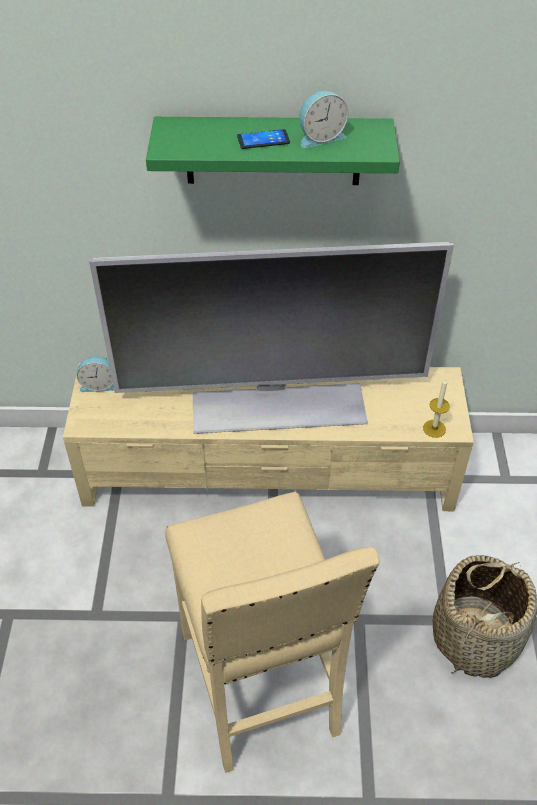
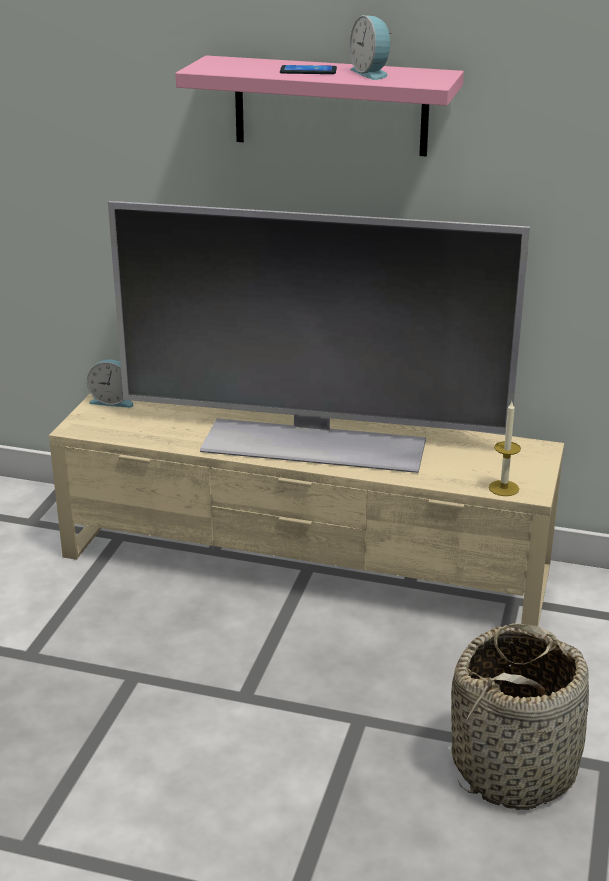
camera: 15 degrees right, 20 degrees down
green shelf [146,117,400,185] -> pink shelf [175,56,464,156]
beige stool [165,491,380,773] -> none
alarm clock [300,91,348,148] -> alarm clock turned 75 degrees clockwise [350,15,390,80]

